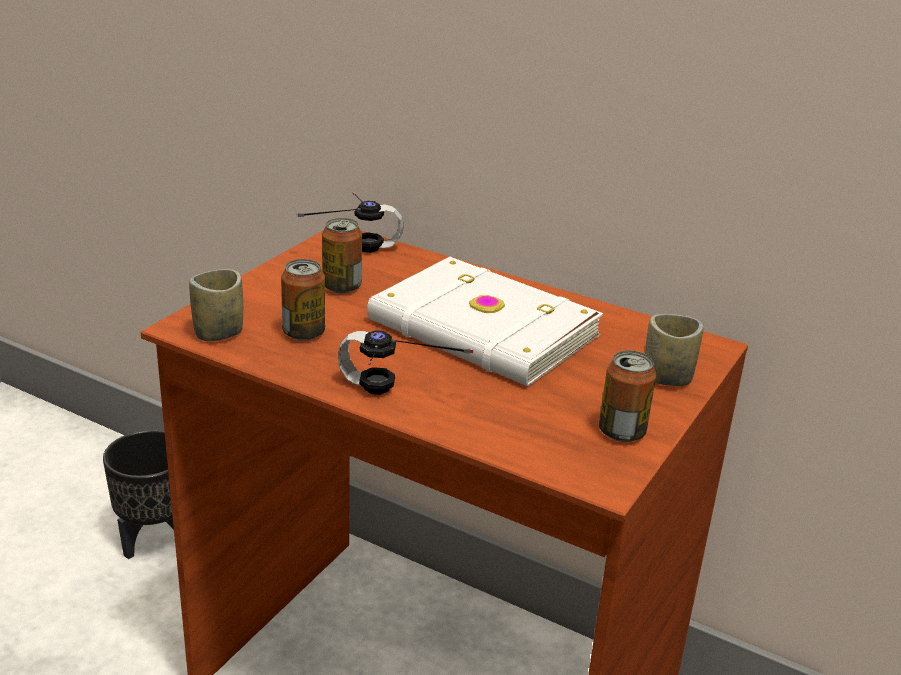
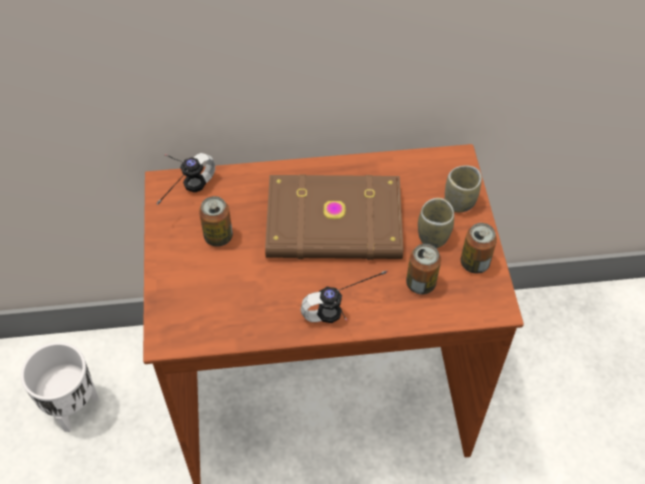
camera: 35 degrees left, 25 degrees up
black planter [103,430,174,559] -> white planter [21,342,99,432]
cup [189,269,243,341] -> cup moved to [418,198,454,248]
can [281,259,325,341] -> can moved to [406,244,441,294]
white book [367,257,603,386] -> brown book [265,174,403,260]

